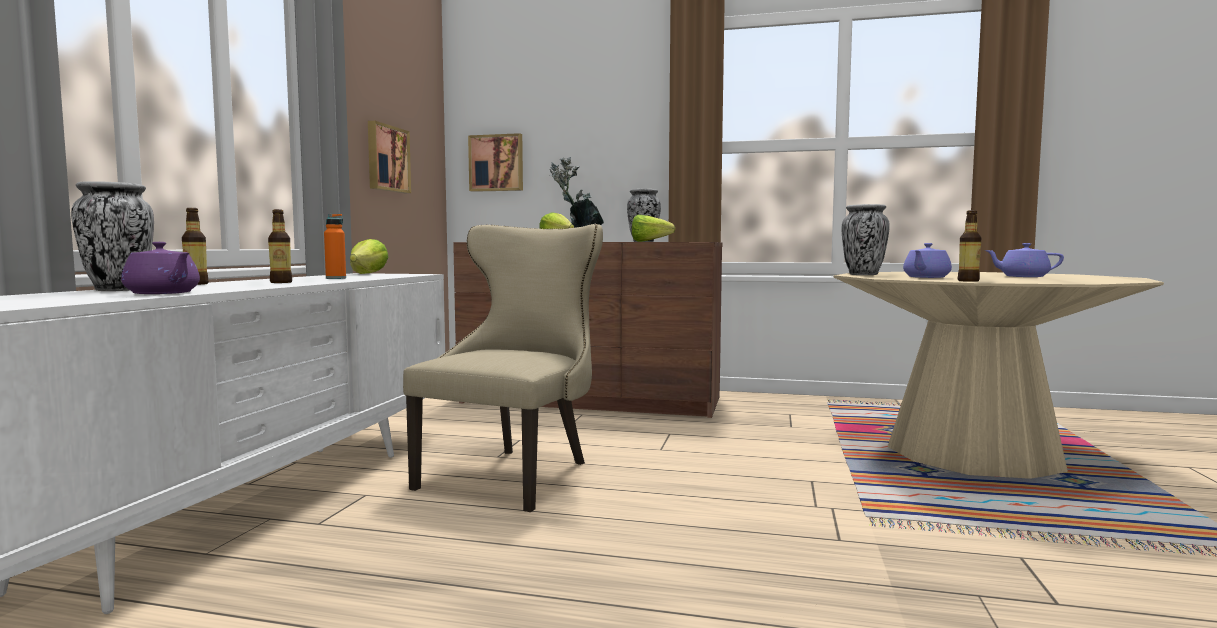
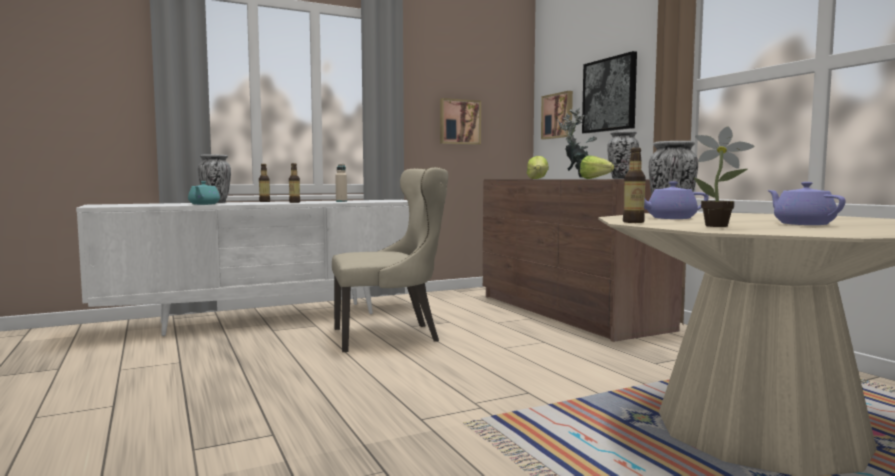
camera: 50 degrees right, 0 degrees up
purple teapot [121,242,200,294] -> turquoise teapot [188,181,220,205]
orange bottle [324,214,346,279] -> beige bottle [335,164,347,202]
lettuce [350,239,388,274] -> none
none -> picture [582,51,637,134]
none -> potted plant [693,126,755,227]

